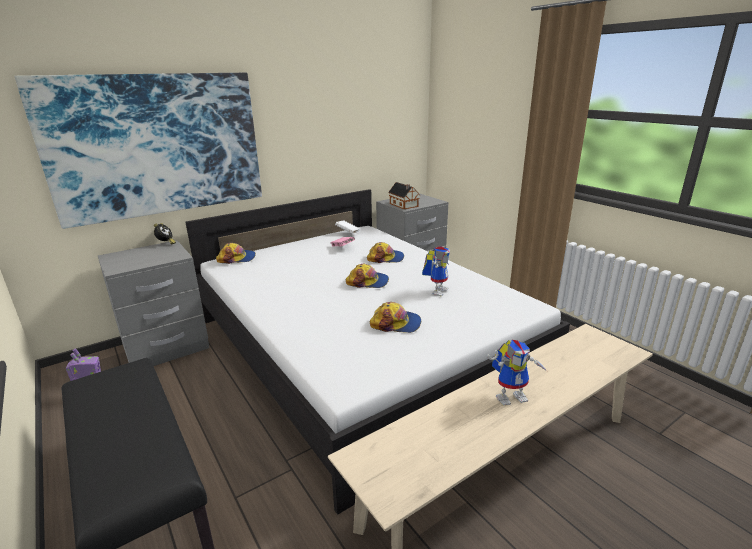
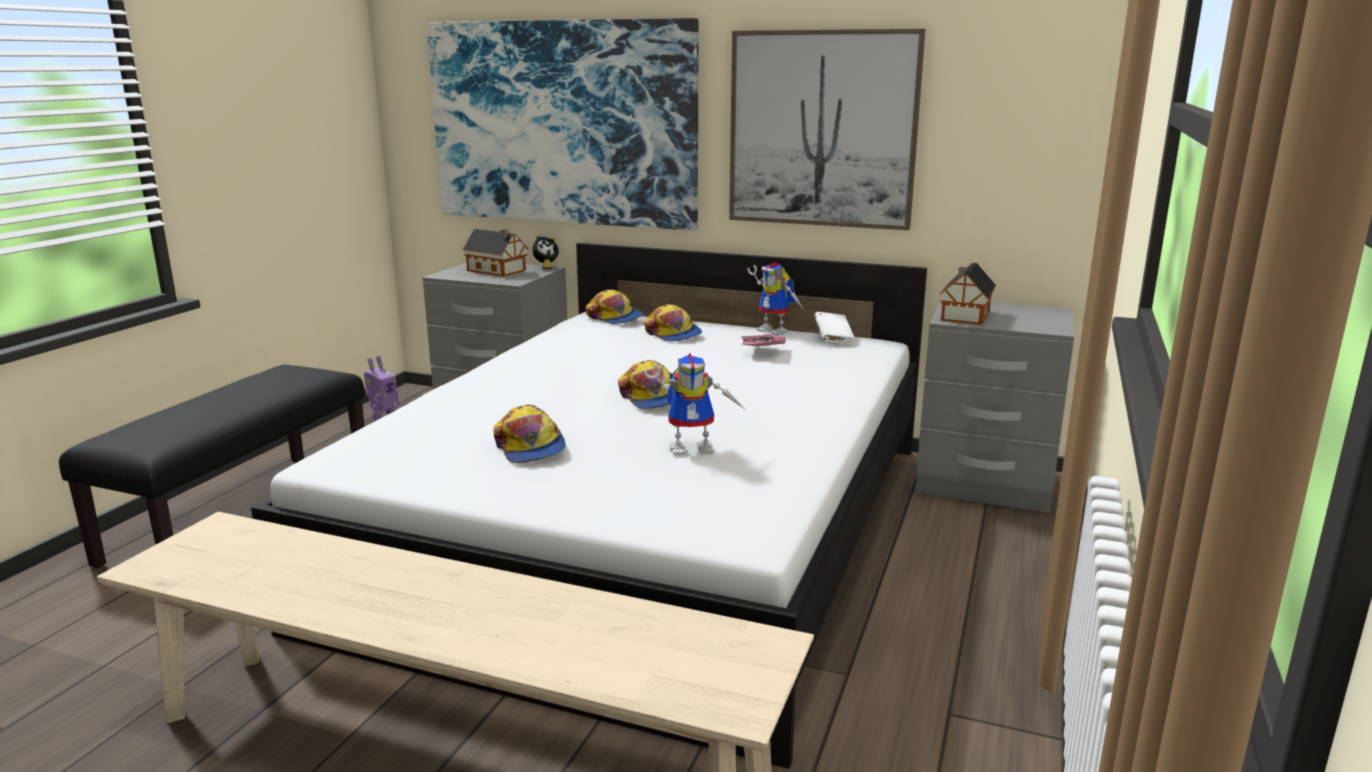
camera: 55 degrees right, 5 degrees down
cap [367,242,404,263] -> cap moved to [644,304,702,342]
toy robot [487,340,547,406] -> toy robot moved to [747,262,804,336]
none -> toy house [463,229,528,277]
none -> picture [729,29,926,230]

